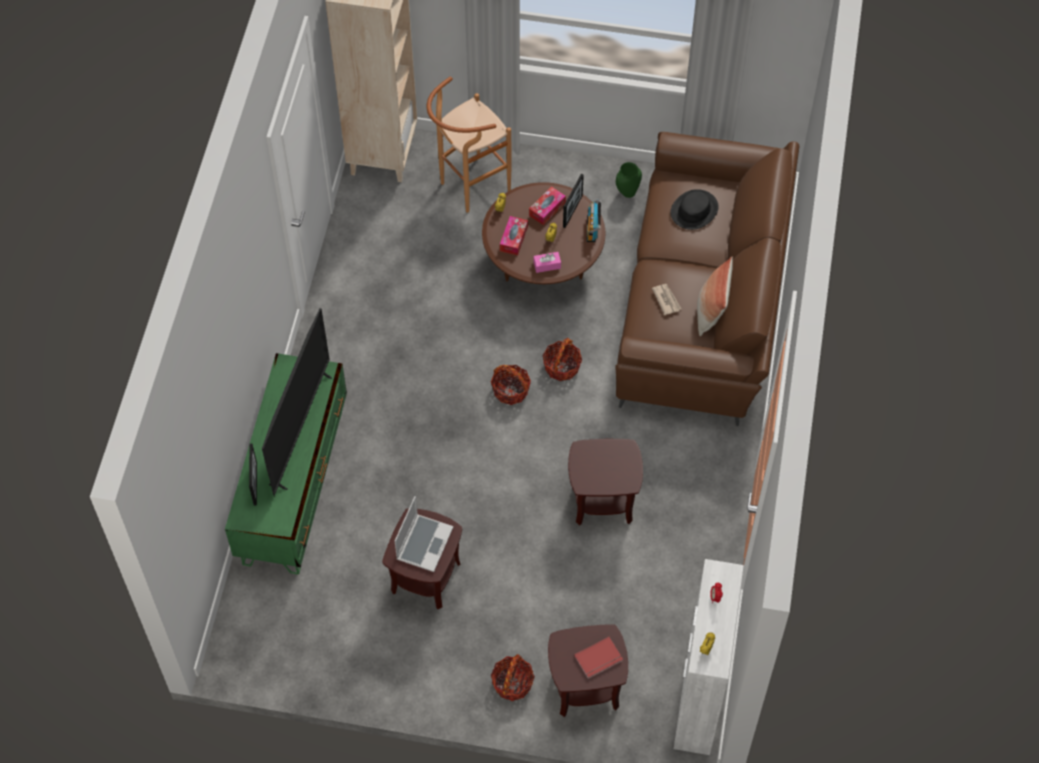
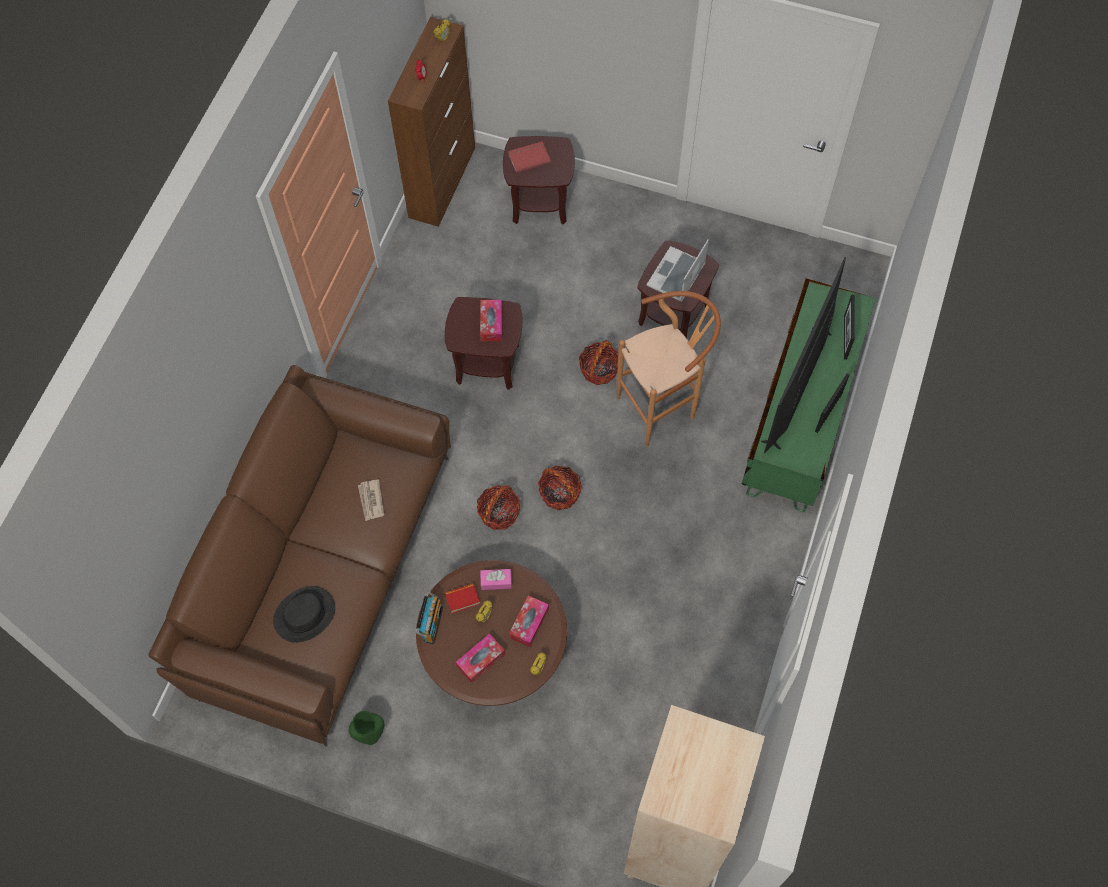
camera: 170 degrees left, 5 degrees up
brown stool [427,77,511,213] -> brown stool moved to [617,291,721,446]
basket [491,654,535,701] -> basket moved to [579,340,618,385]
picture frame [563,174,584,228] -> picture frame moved to [815,373,849,433]
white cabinet [674,559,744,755] -> brown cabinet [388,17,475,227]
pillow [697,257,733,336] -> none
none -> book [445,583,480,614]
none -> tissue box [480,300,502,341]

